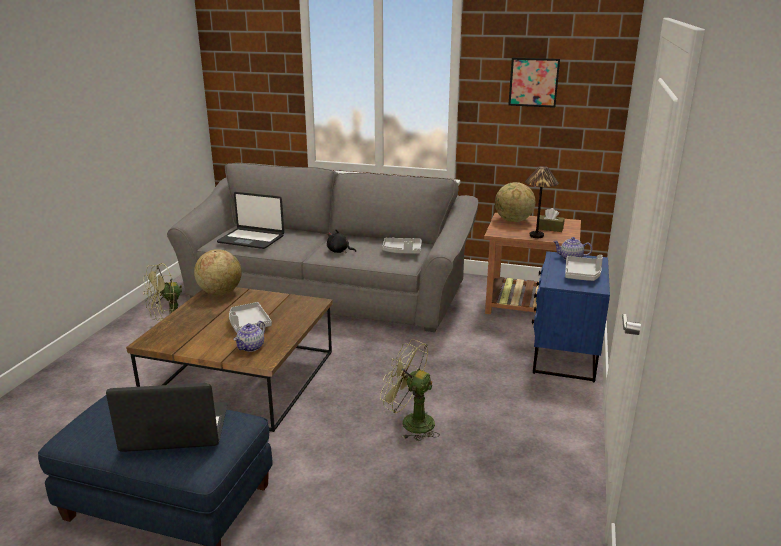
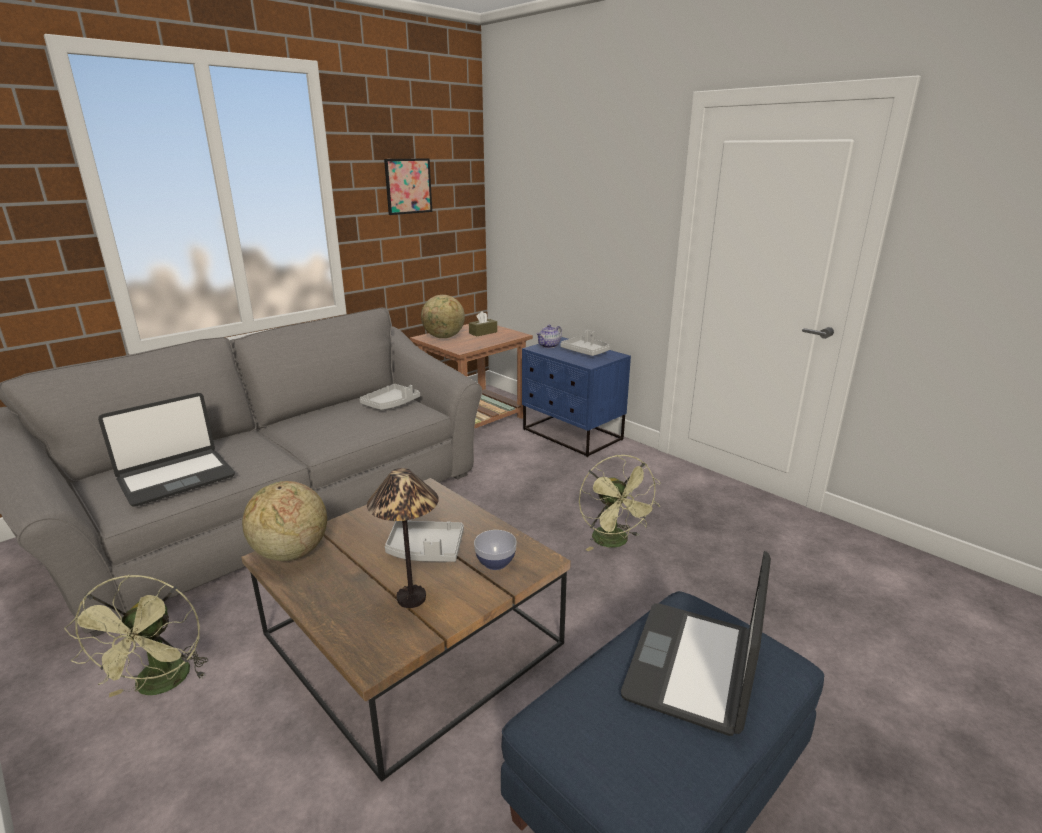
camera: 60 degrees left, 0 degrees up
teapot [234,321,265,352] -> bowl [474,530,516,570]
black plush toy [327,229,356,253] -> none
green fan [380,339,440,441] -> green fan turned 75 degrees counterclockwise [579,455,660,551]
table lamp [525,166,559,238] -> table lamp moved to [367,468,439,608]

